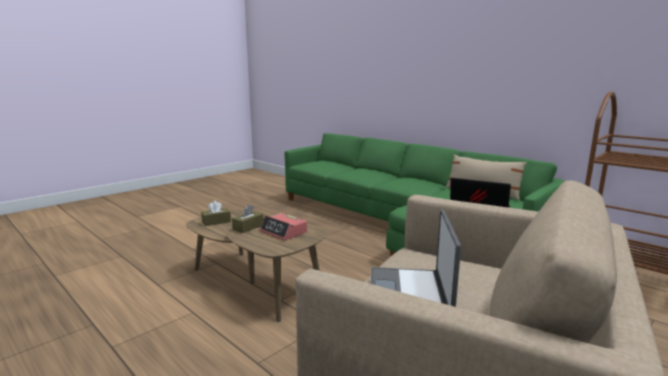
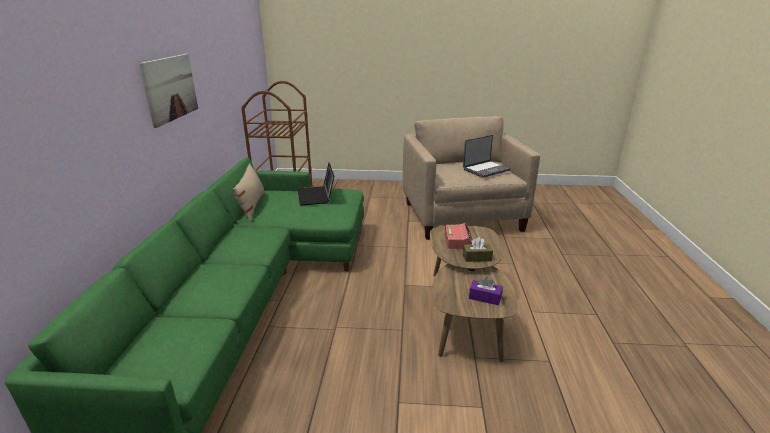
camera: 130 degrees left, 10 degrees up
brown tissue box [201,201,231,226] -> purple tissue box [469,277,503,305]
none -> picture [139,54,198,128]

